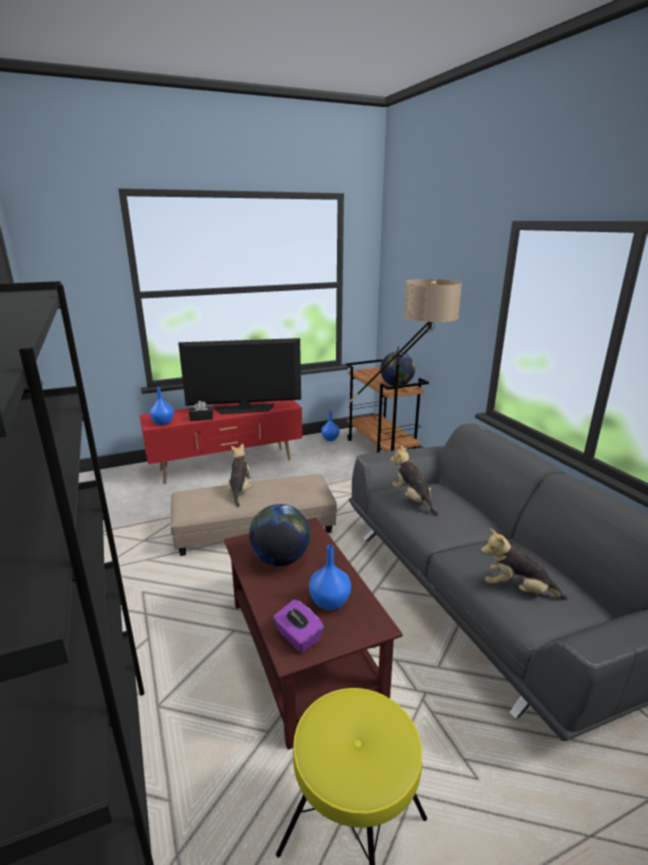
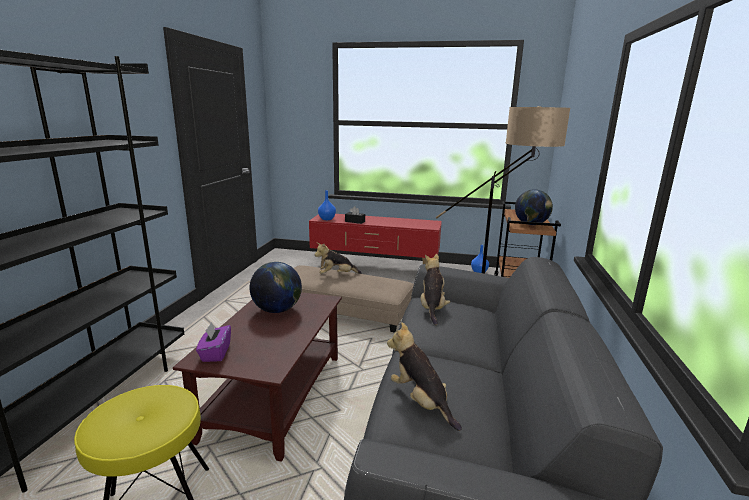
camera: 35 degrees right, 5 degrees down
television [178,338,301,414] -> none
plush toy [228,444,254,507] -> plush toy turned 135 degrees counterclockwise [314,242,362,274]
blue vase [309,545,351,610] -> none

